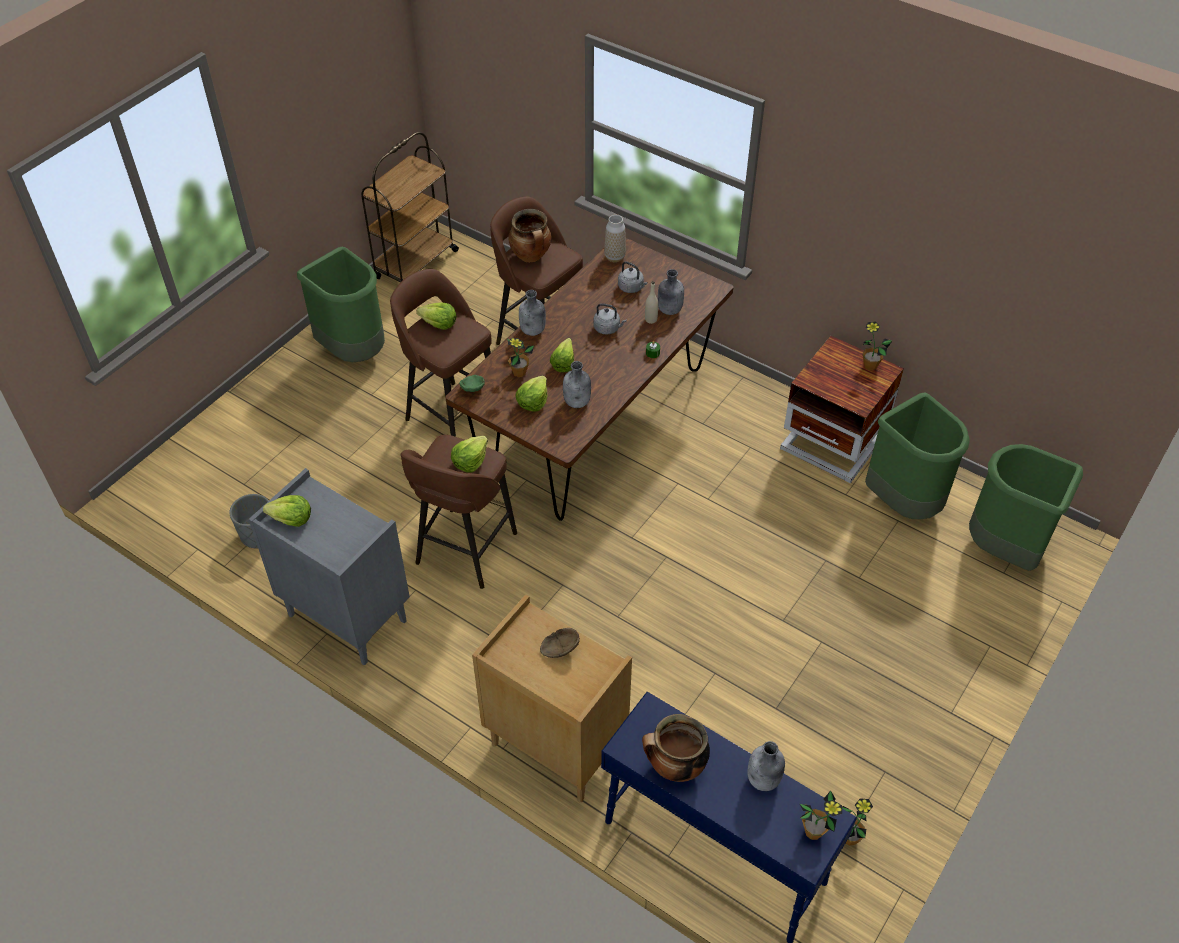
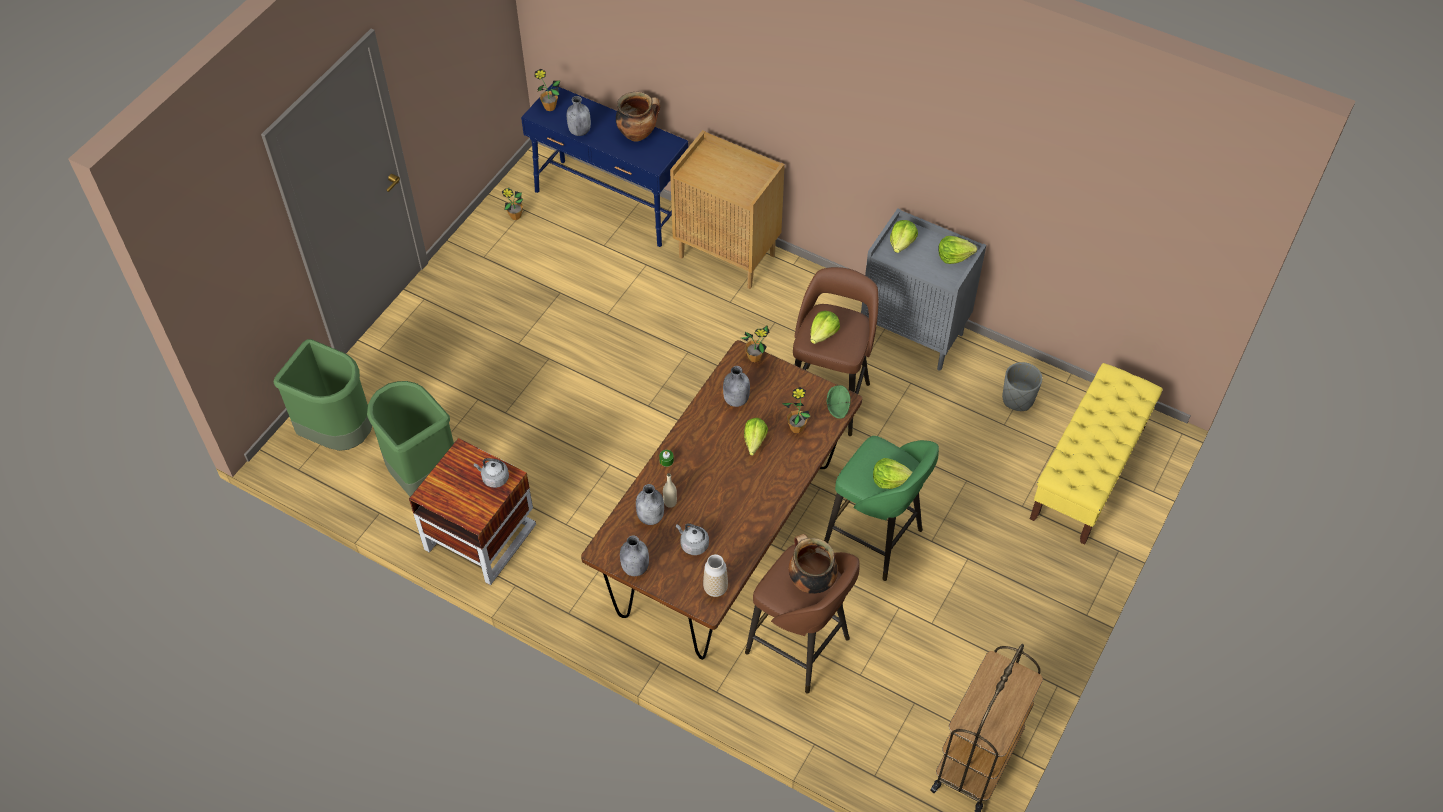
camera: 175 degrees right, 5 degrees up
green trash can [297,247,385,362] -> none
brown stool [390,269,492,437] -> green stool [824,436,939,581]
lettuce [515,376,547,412] -> lettuce moved to [890,220,918,253]
grey bottle [519,290,546,336] -> grey bottle moved to [620,535,649,576]
brown bowl [540,628,580,658] -> none
grey kettle [593,303,627,335] -> grey kettle moved to [474,458,509,488]
potted plant [863,321,893,370] -> potted plant moved to [741,326,770,362]
none -> yellow bench [1030,363,1163,545]

